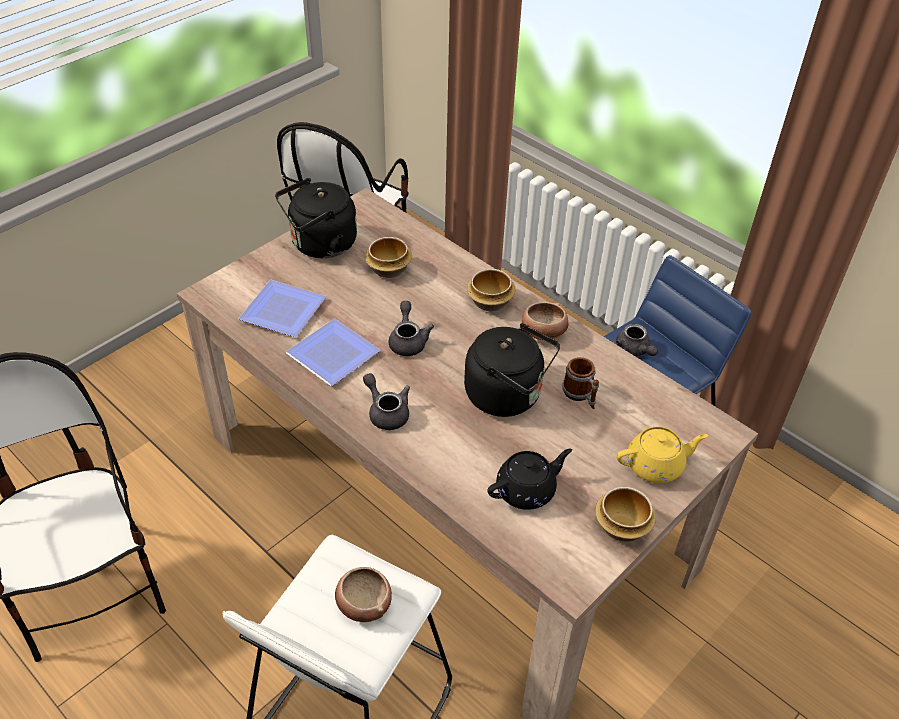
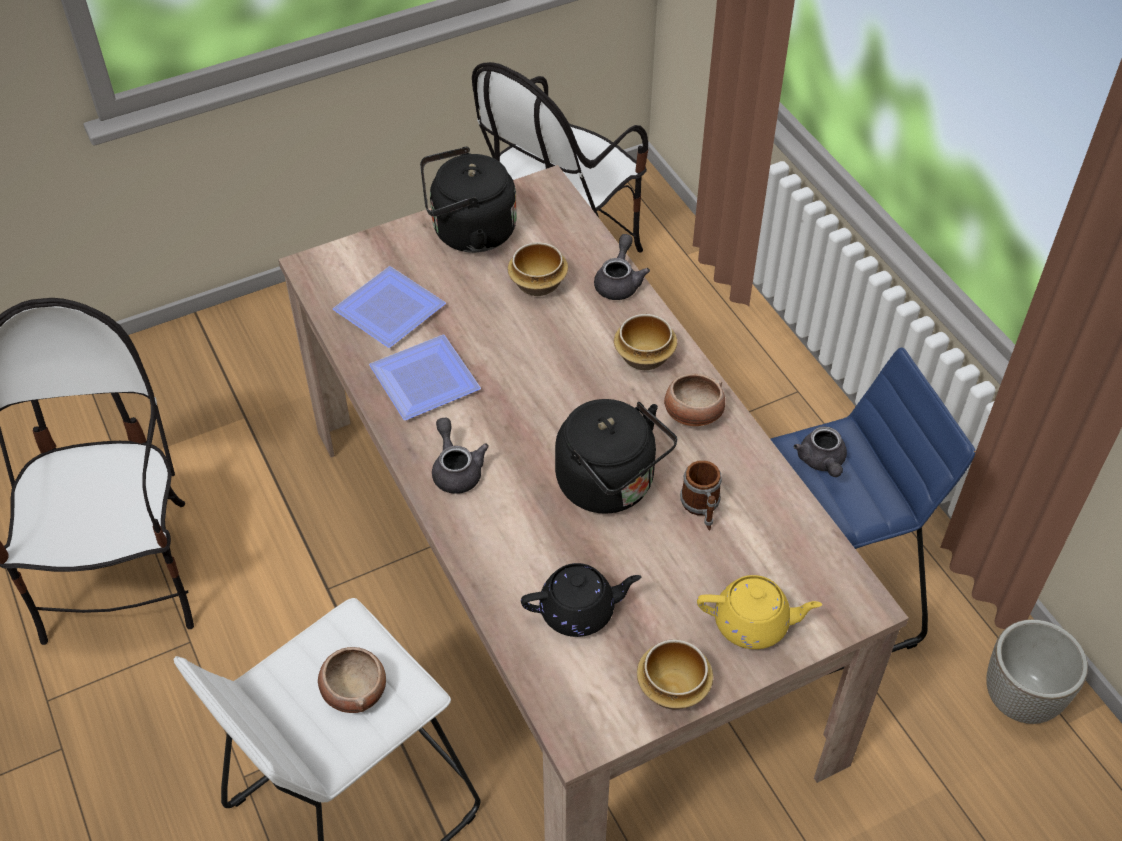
camera: 20 degrees right, 5 degrees up
grey teapot [389,301,434,356] -> grey teapot moved to [594,234,650,300]
none -> planter [986,619,1088,724]

